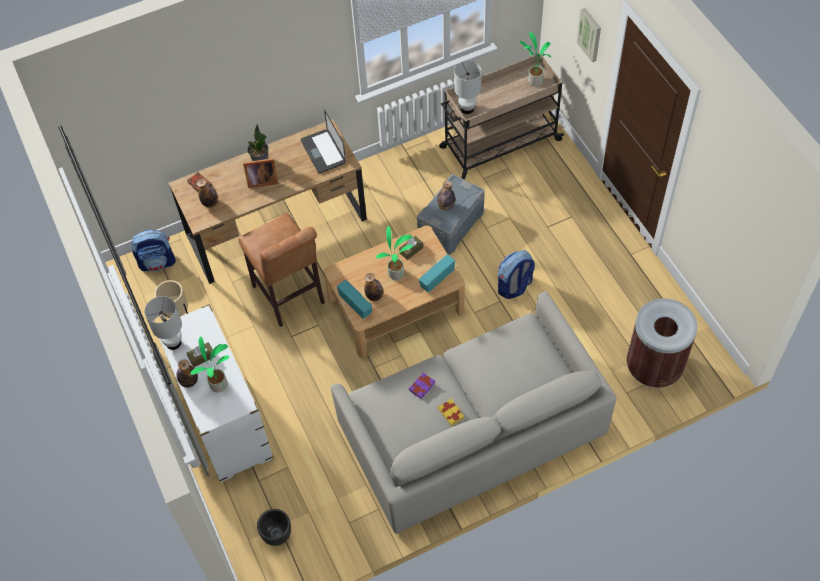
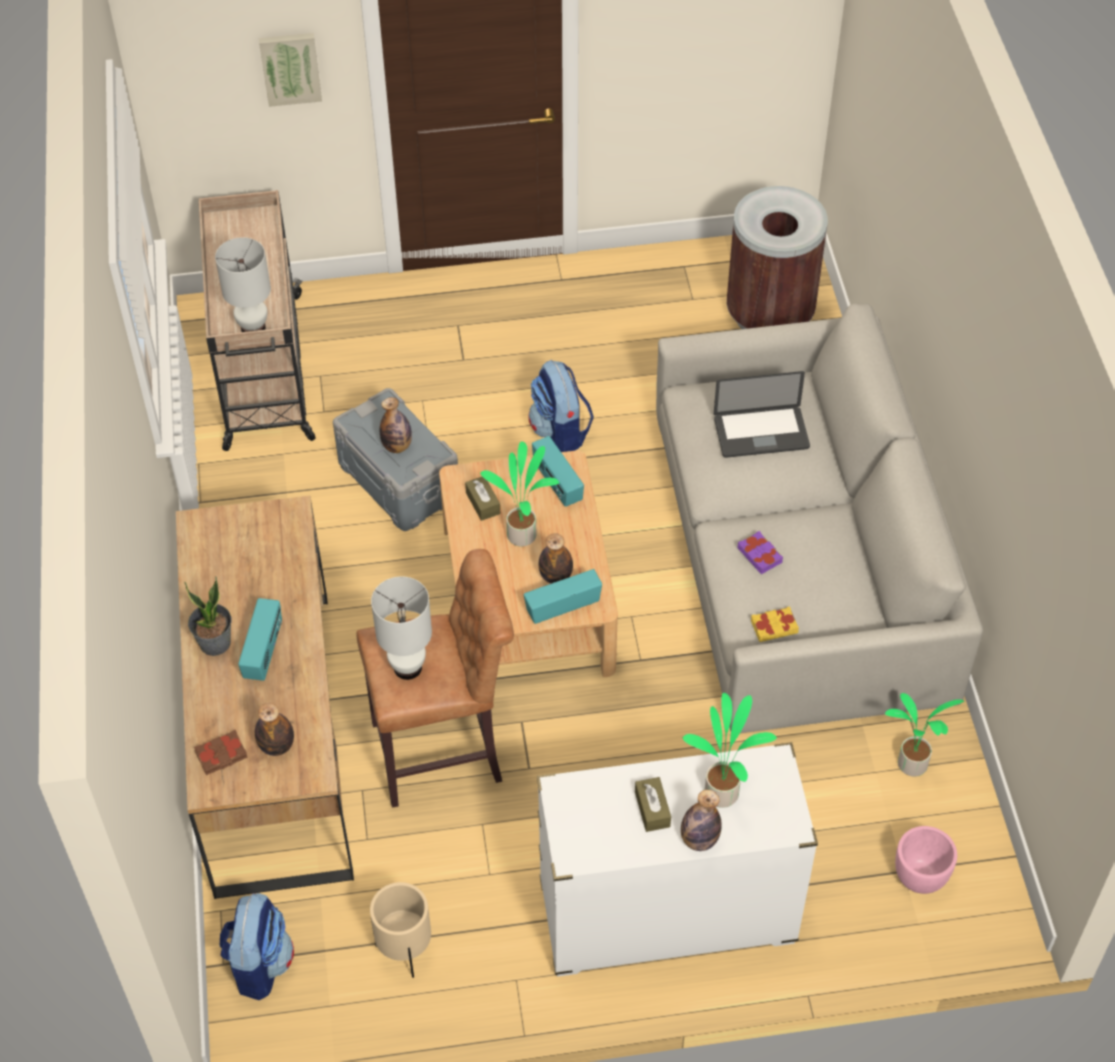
camera: 75 degrees left, 5 degrees down
white table lamp [144,296,182,350] -> white table lamp moved to [371,576,432,680]
picture frame [243,158,278,188] -> radio [238,598,282,681]
black planter [257,509,291,546] -> pink planter [895,826,957,894]
laptop [300,110,346,174] -> laptop moved to [714,371,810,458]
yellow book [438,399,464,426] -> yellow book moved to [751,606,799,642]
potted plant [519,32,551,86] -> potted plant moved to [885,693,964,776]

